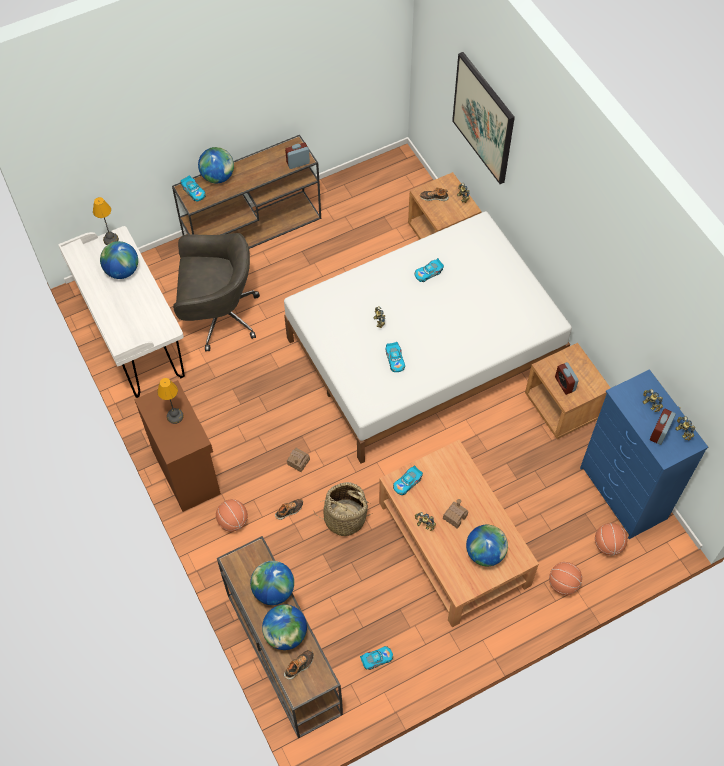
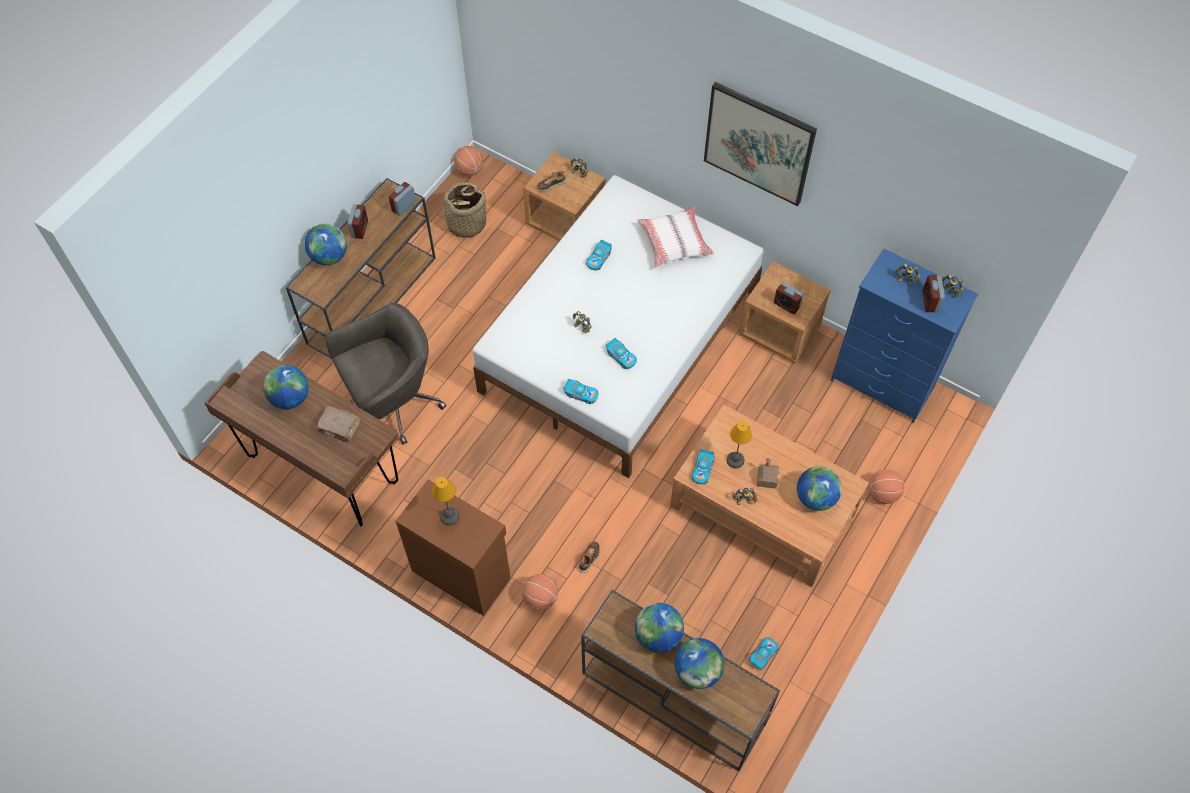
camera: 30 degrees left, 0 degrees up
white desk [58,226,185,398] -> brown desk [204,351,398,526]
table lamp [93,197,119,245] -> table lamp moved to [727,421,752,468]
toy car [181,175,206,202] -> toy car moved to [563,378,598,404]
shoe [284,650,314,680] -> none
toy house [287,448,310,472] -> none
basket [313,482,372,536] -> basket moved to [440,182,487,238]
picture [452,52,515,184] -> picture moved to [704,82,817,206]
basketball [595,523,627,555] -> basketball moved to [454,146,484,176]
none -> brown book [316,406,360,443]
none -> alarm clock [348,204,368,239]
none -> white pillow [637,206,714,268]

